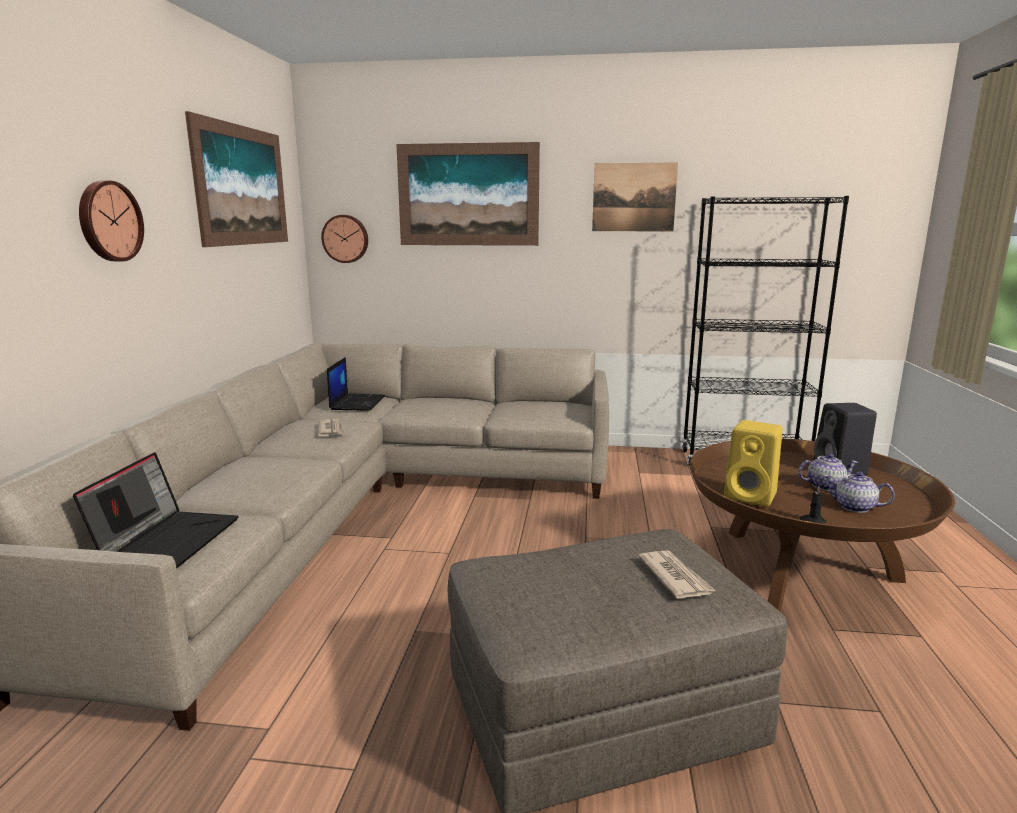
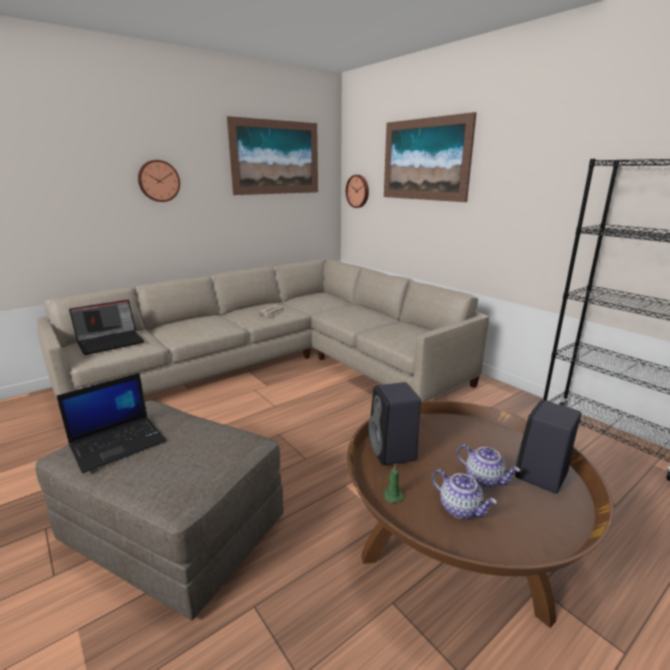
camera: 45 degrees right, 5 degrees up
laptop [327,357,385,411] -> laptop moved to [57,373,166,473]
picture [592,162,678,231] -> none
newspaper [638,550,716,599] -> none
yellow speaker [724,420,783,507] -> black speaker [369,382,421,465]
black candle [800,485,826,524] -> green candle [383,465,404,503]
teapot [824,472,895,513] -> teapot turned 150 degrees clockwise [432,469,497,519]

